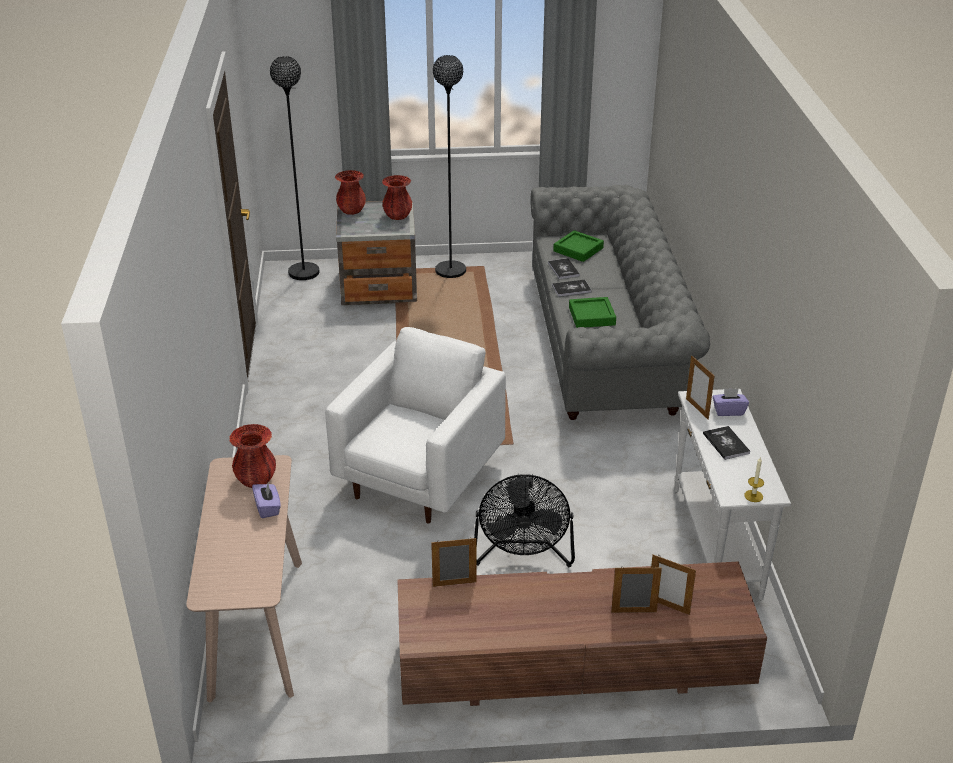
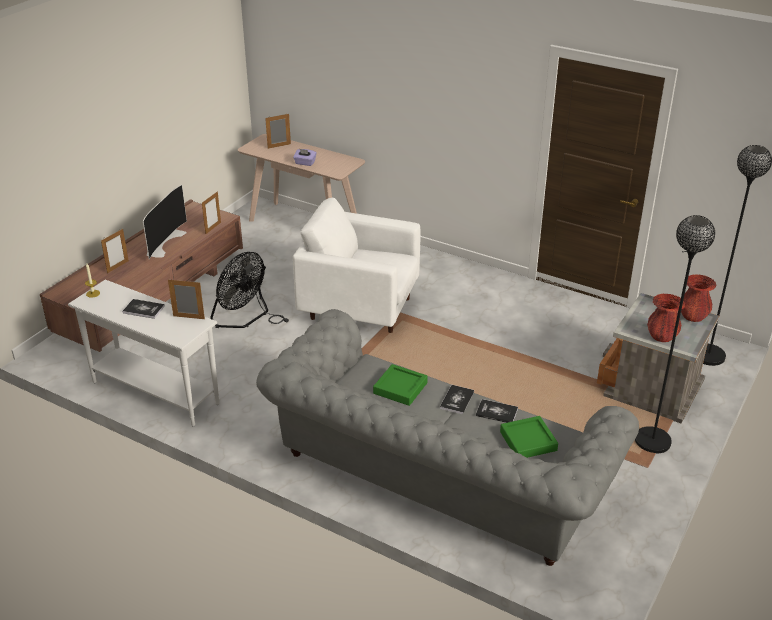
camera: 125 degrees right, 0 degrees up
red vase [229,424,276,488] -> none
white armchair [325,327,506,524] -> white armchair turned 135 degrees clockwise [293,198,421,333]
picture frame [651,555,696,615] -> picture frame moved to [265,113,291,149]
purple tissue box [713,389,749,416] -> none
none -> television [143,185,187,260]

